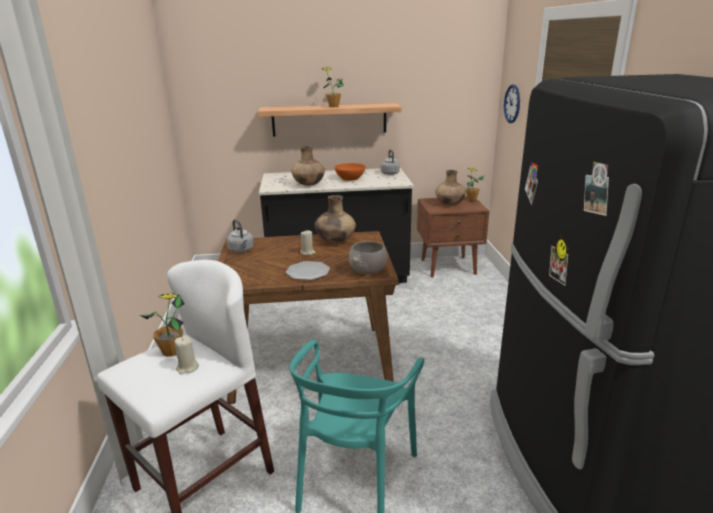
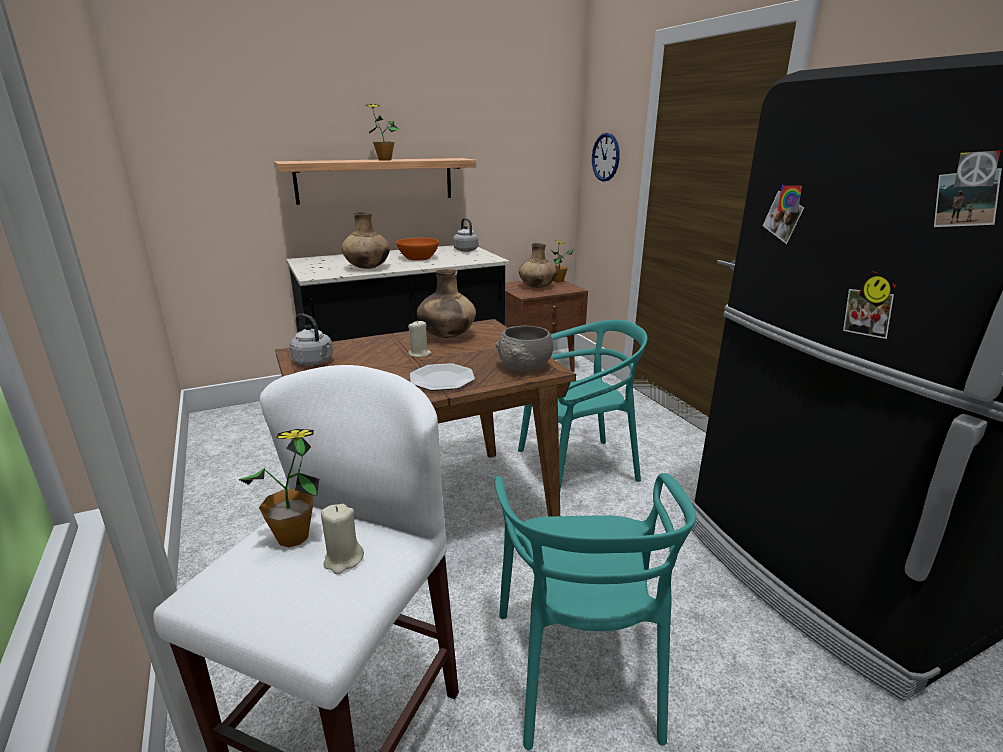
camera: 20 degrees left, 0 degrees up
none -> turquoise chair [518,319,647,490]

